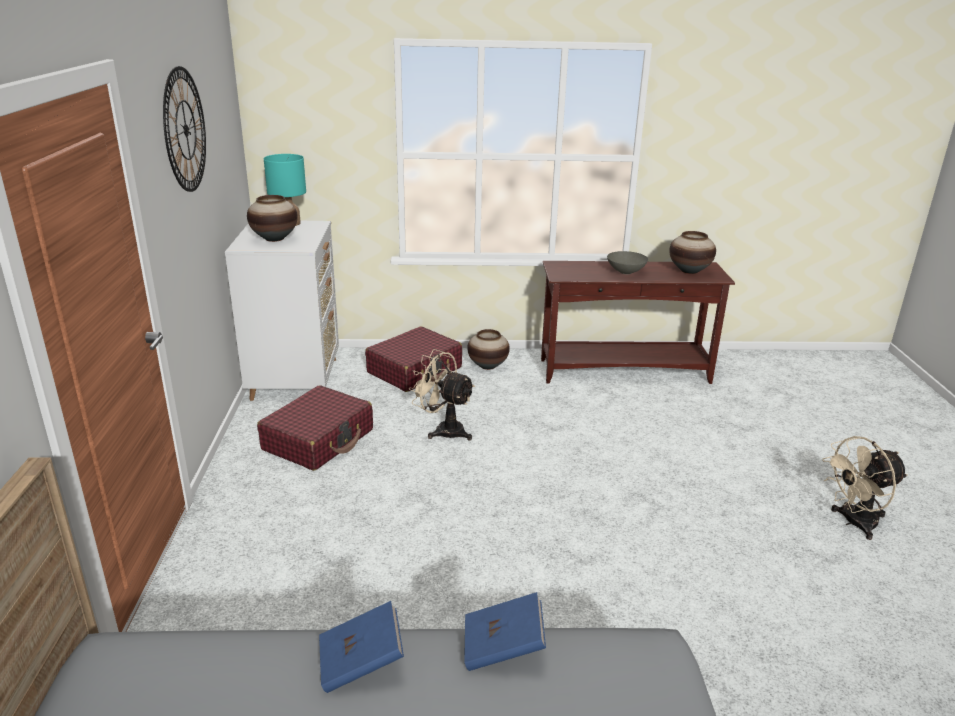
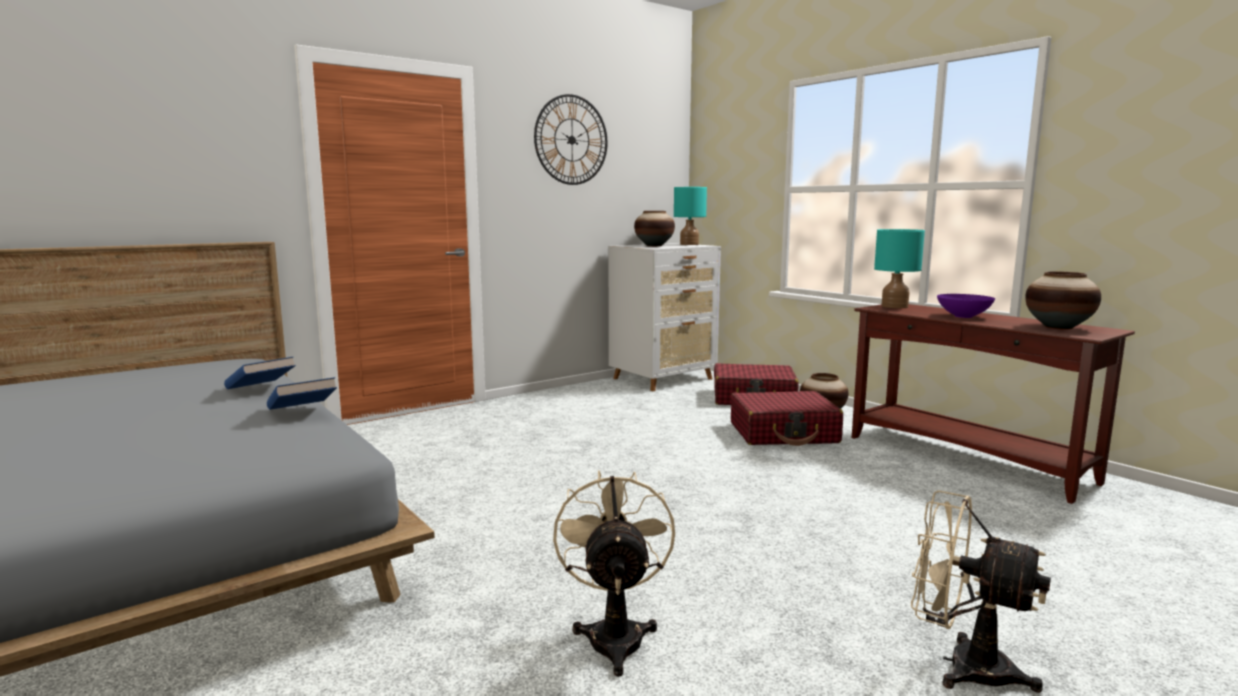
camera: 55 degrees right, 15 degrees down
red suitcase [257,385,373,471] -> red suitcase moved to [731,391,843,446]
beige fan [409,349,475,441] -> beige fan moved to [553,470,675,677]
grey bowl [607,251,648,274] -> purple bowl [937,294,995,318]
none -> turquoise table lamp [874,229,925,308]

